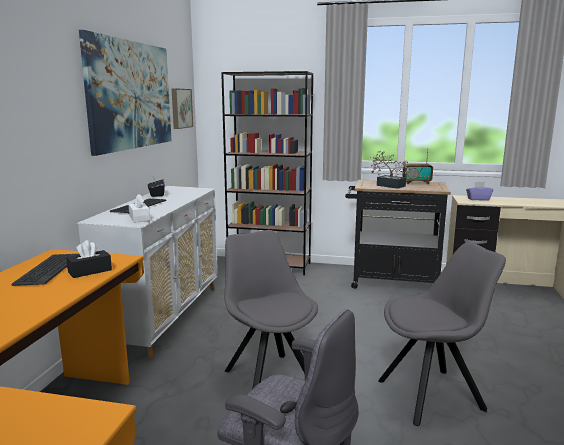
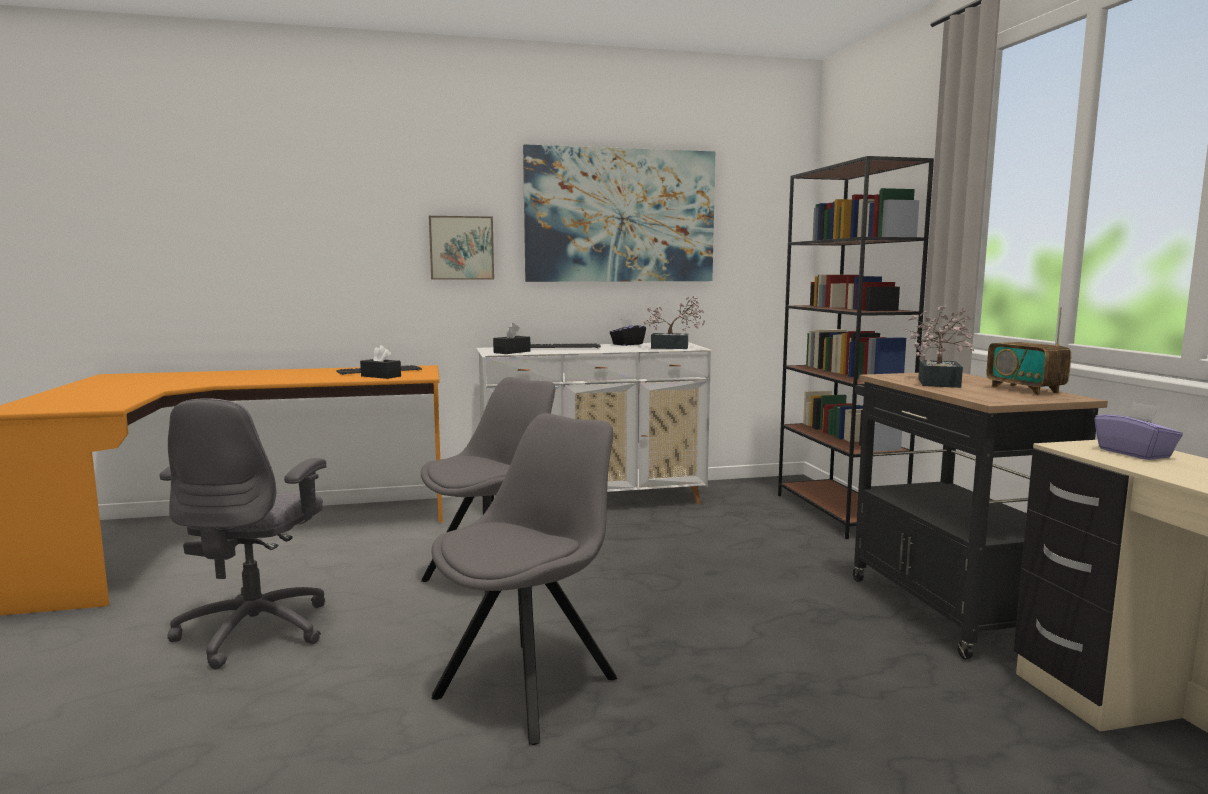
camera: 65 degrees right, 5 degrees down
white tissue box [128,194,150,223] -> black tissue box [493,323,531,354]
picture [171,88,193,129] -> picture moved to [429,216,494,280]
grey chair [378,242,506,426] -> grey chair turned 105 degrees counterclockwise [431,413,617,745]
none -> potted plant [641,296,705,349]

